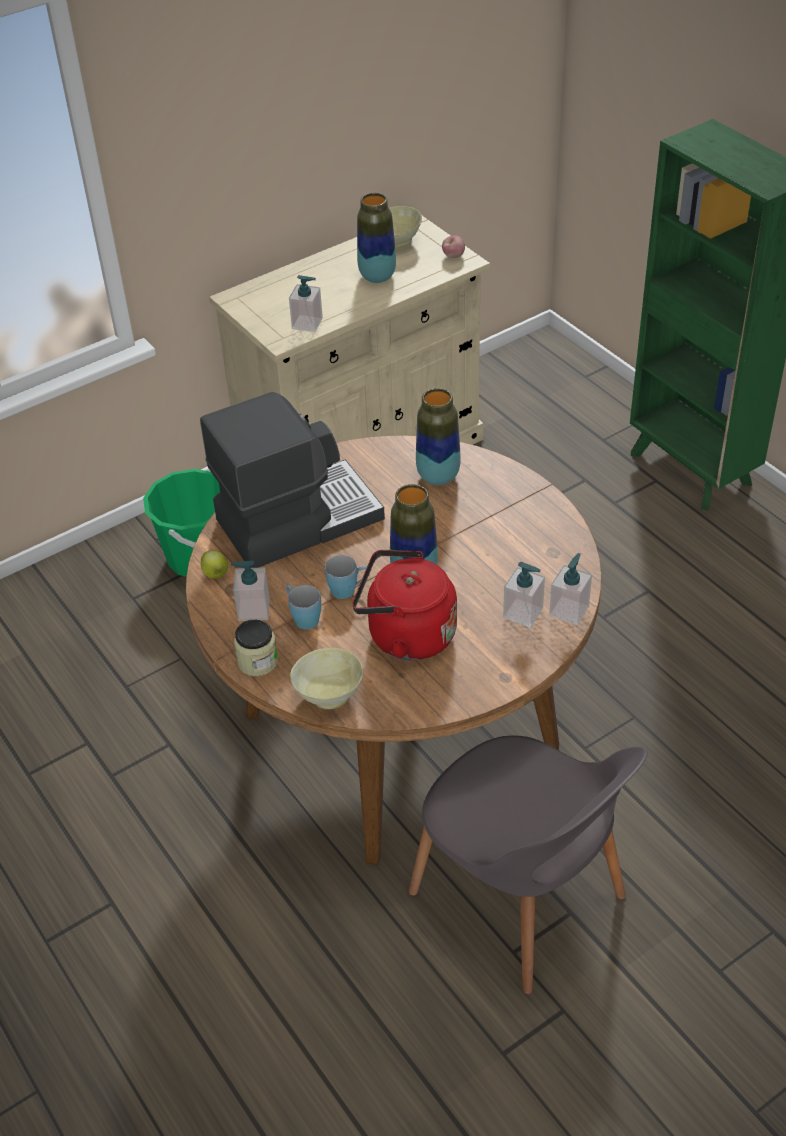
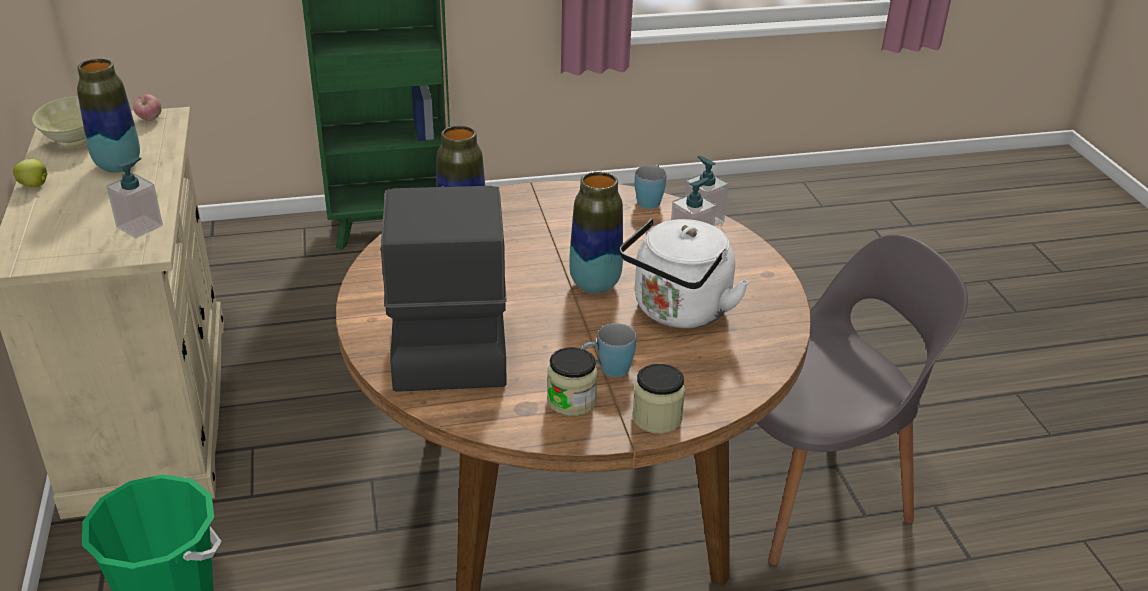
camera: 70 degrees left, 10 degrees down
apple [201,550,228,578] -> apple moved to [13,159,48,187]
soap dispenser [231,561,270,621] -> jar [547,347,598,416]
beige bowl [290,648,363,709] -> none
blue mug [325,555,370,599] -> blue mug moved to [635,165,667,209]
red kettle [352,550,457,661] -> white kettle [620,219,749,328]

